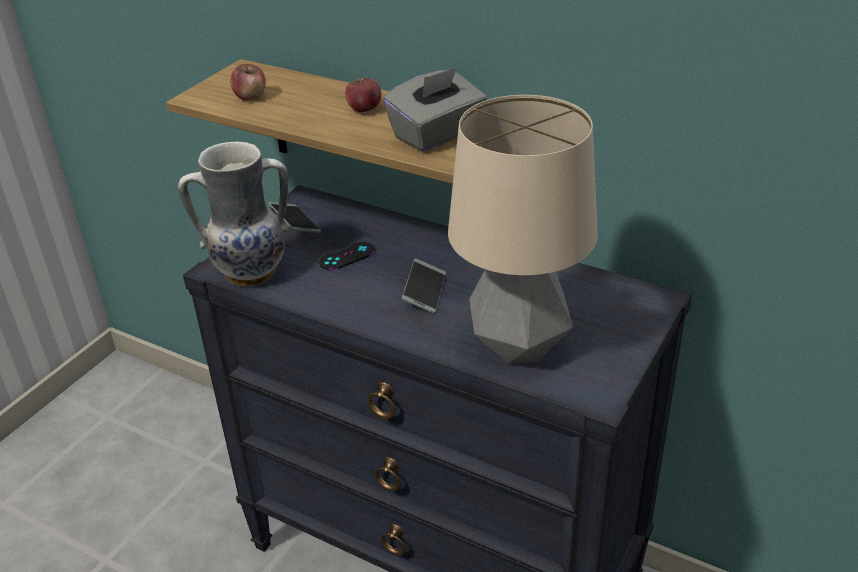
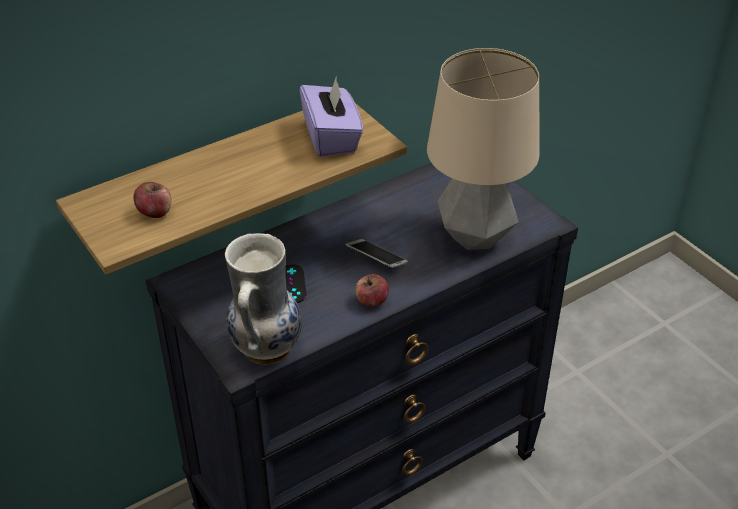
camera: 65 degrees left, 5 degrees up
phone [268,202,321,233] -> none
apple [345,74,381,112] -> apple moved to [355,274,389,307]
grey tissue box [383,67,487,152] -> purple tissue box [299,78,363,157]

